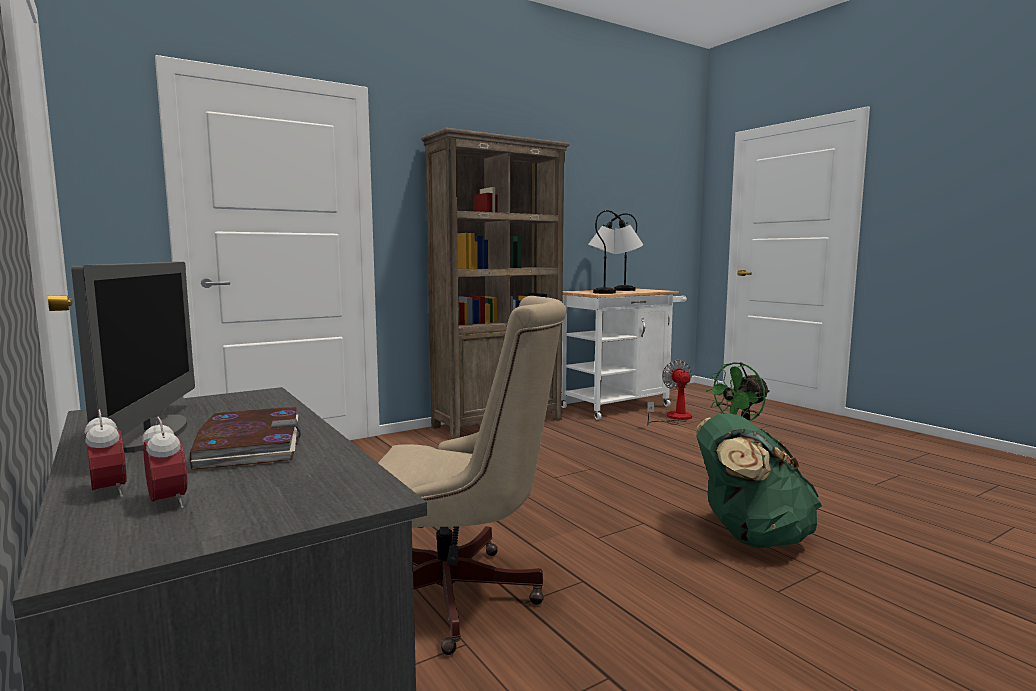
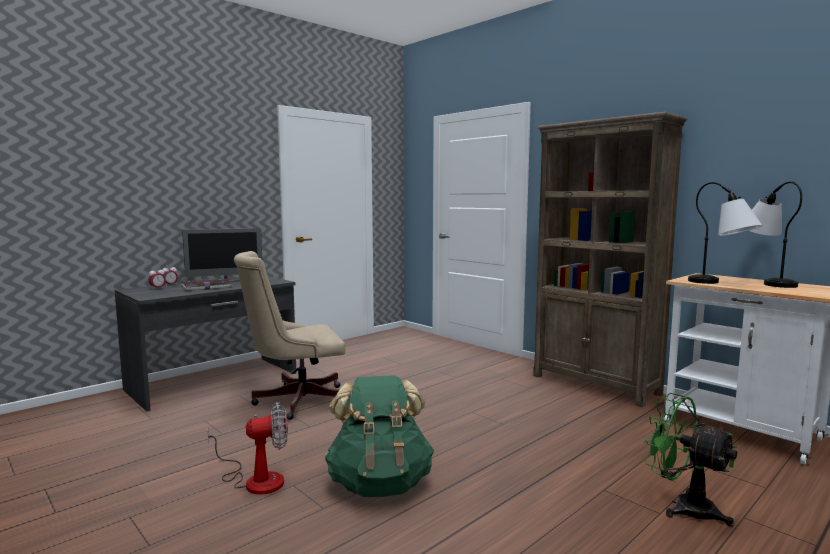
camera: 80 degrees right, 0 degrees up
beige office chair [378,296,567,655] -> beige office chair turned 75 degrees clockwise [234,251,345,420]
fan [647,360,692,425] -> fan moved to [207,402,288,494]

